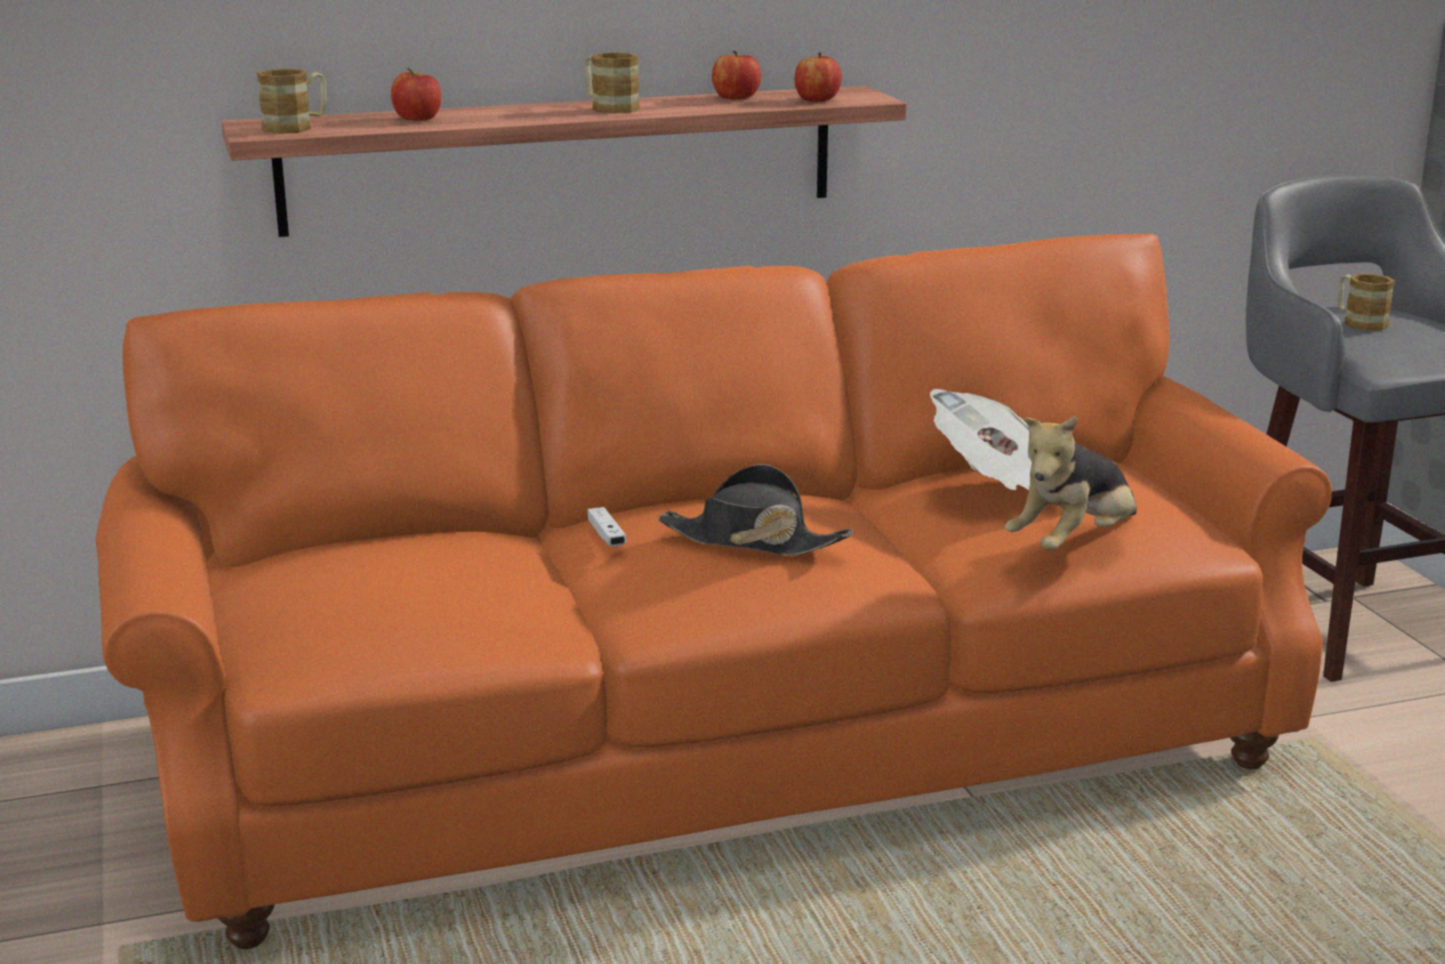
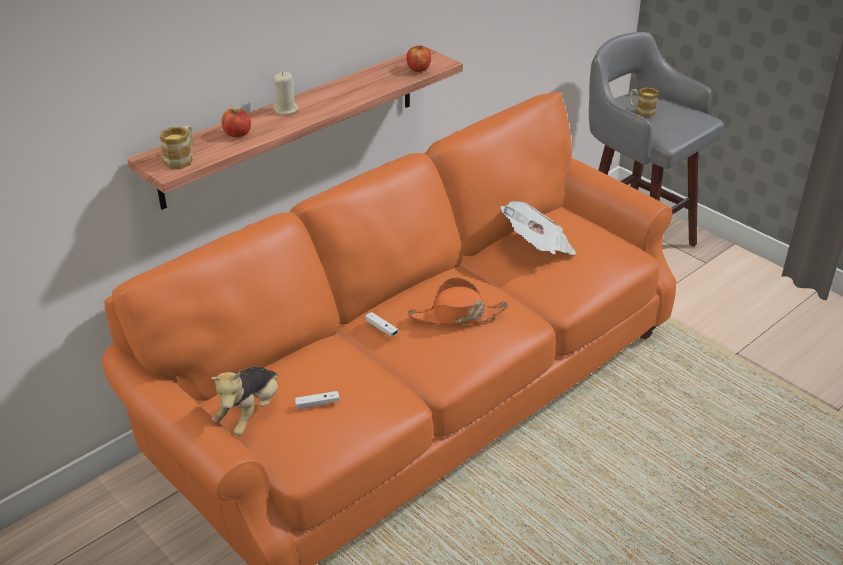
camera: 25 degrees left, 15 degrees up
mug [585,52,640,114] -> none
black hat [658,464,853,555] -> orange hat [408,277,508,325]
apple [712,50,761,100] -> none
plush toy [1005,415,1137,551] -> plush toy moved to [211,366,278,436]
none -> beige candle [273,72,299,115]
none -> white game controller [295,391,340,409]

